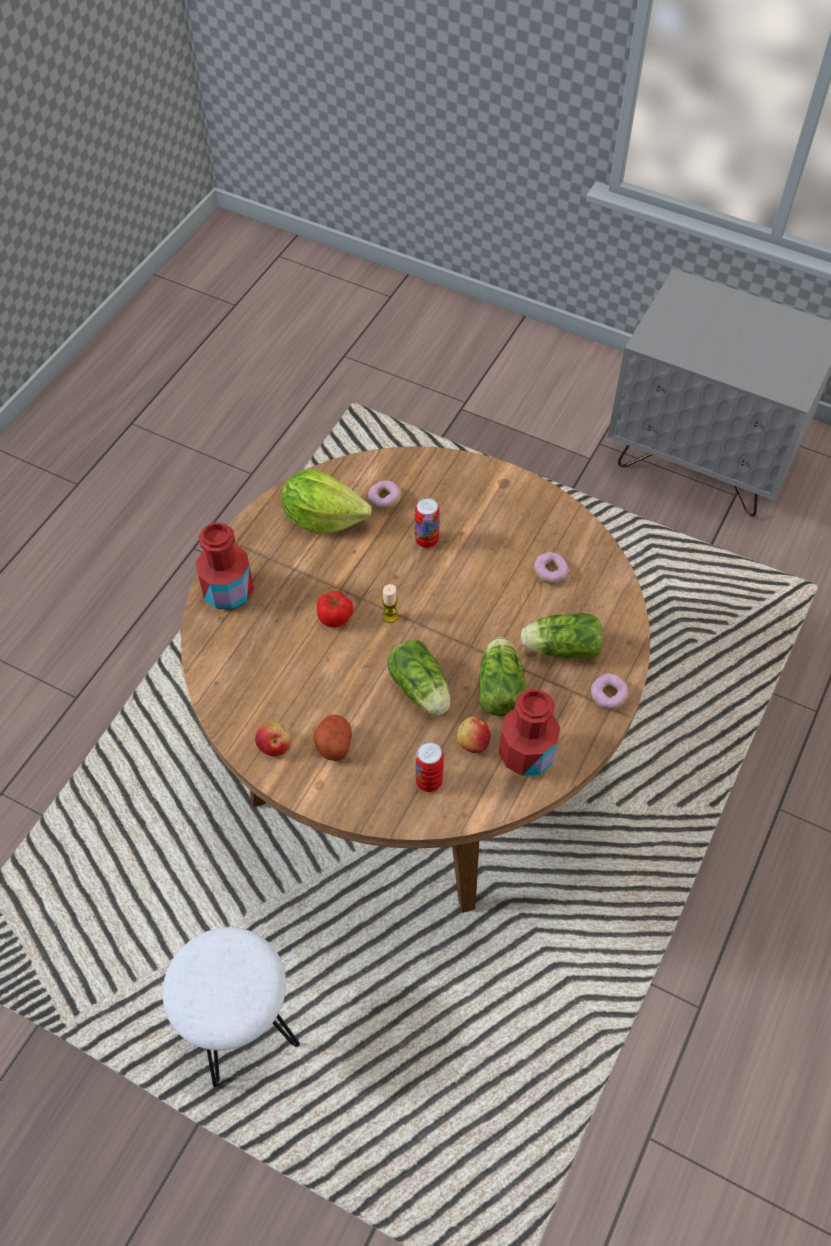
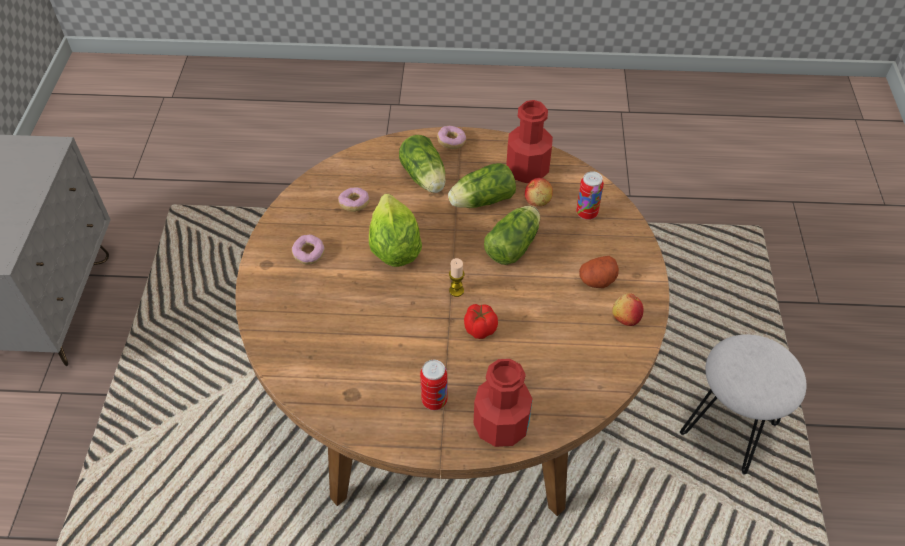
camera: 115 degrees left, 5 degrees down
lettuce [281,469,372,533] -> lettuce moved to [369,194,422,267]
donut [368,480,401,510] -> donut moved to [292,234,325,265]
can [415,498,440,548] -> can moved to [420,360,448,410]

